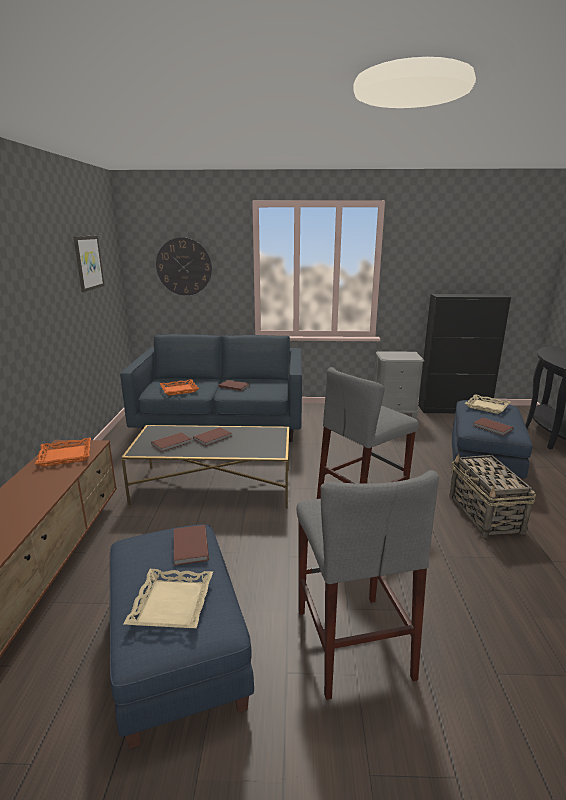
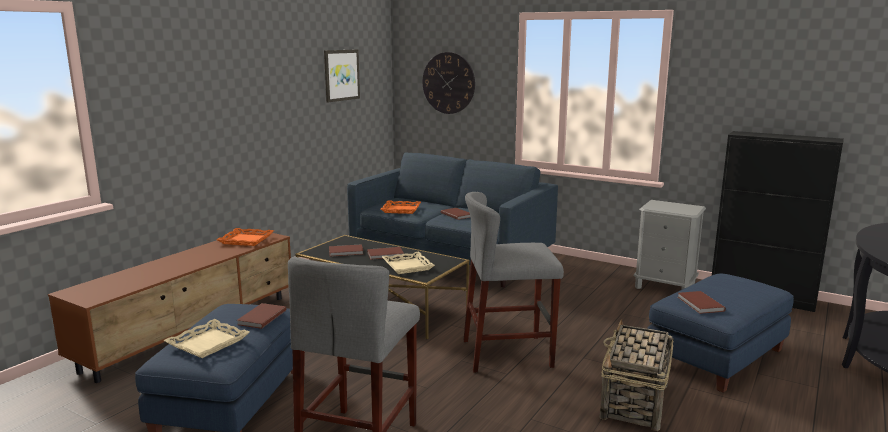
camera: 30 degrees right, 5 degrees down
beige tray [465,394,511,414] -> beige tray moved to [382,252,435,274]

